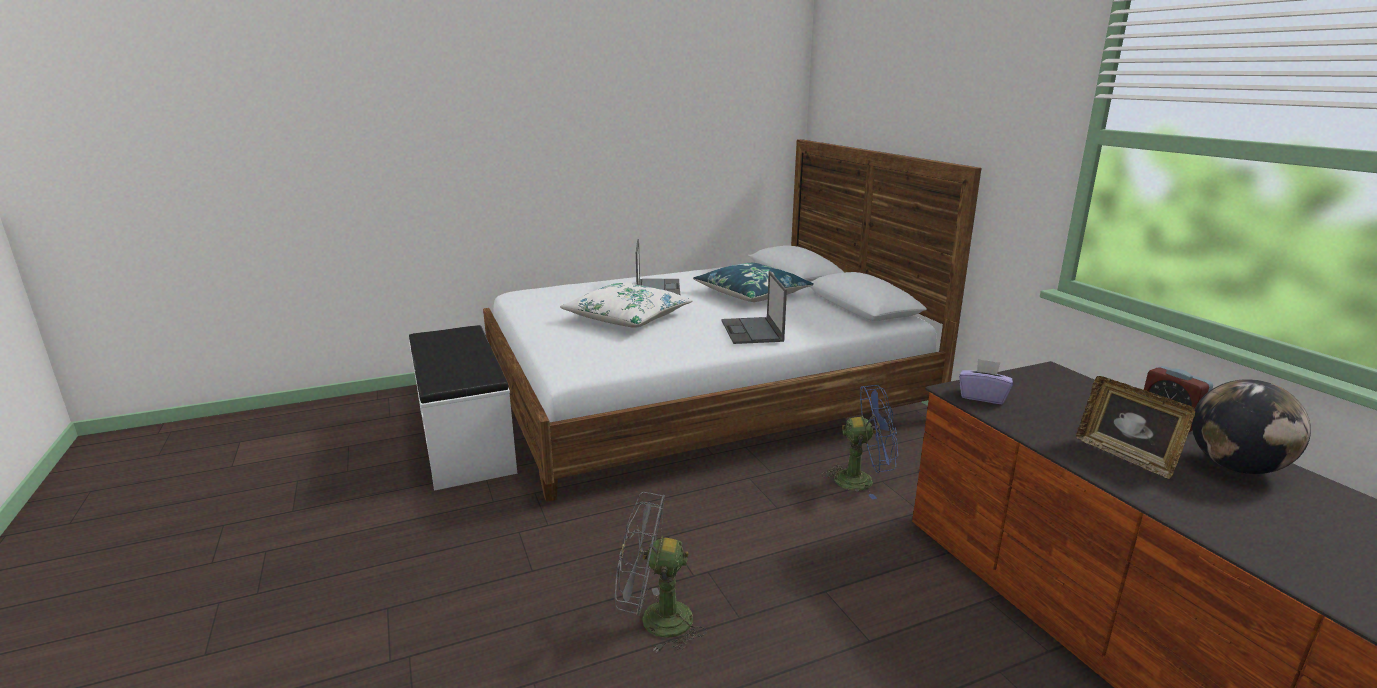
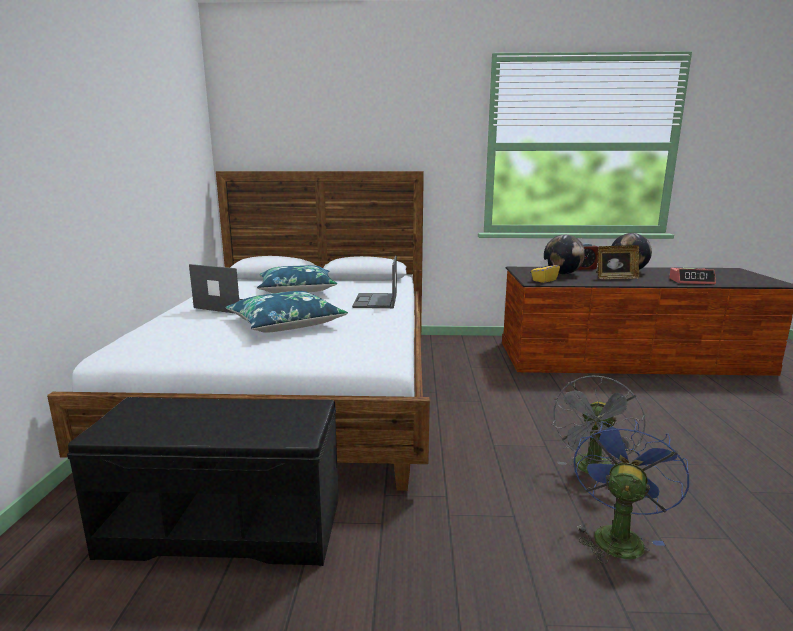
camera: 65 degrees left, 5 degrees down
white bench [409,325,517,491] -> black bench [67,397,338,566]
white pillow [560,282,693,328] -> blue pillow [225,291,348,333]
laptop [722,271,787,344] -> laptop turned 75 degrees clockwise [352,256,397,308]
blue fan [821,385,898,499] -> blue fan moved to [574,420,689,564]
purple tissue box [959,359,1013,404] -> yellow tissue box [531,259,560,283]
none -> globe [544,235,585,275]
none -> alarm clock [669,268,716,284]

